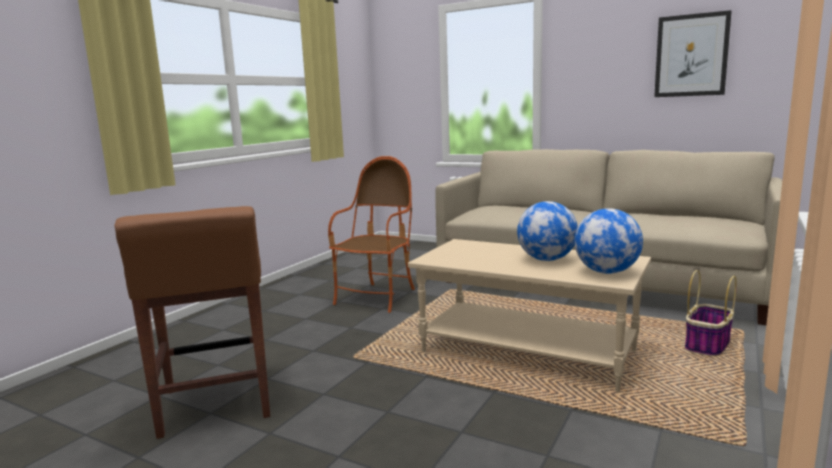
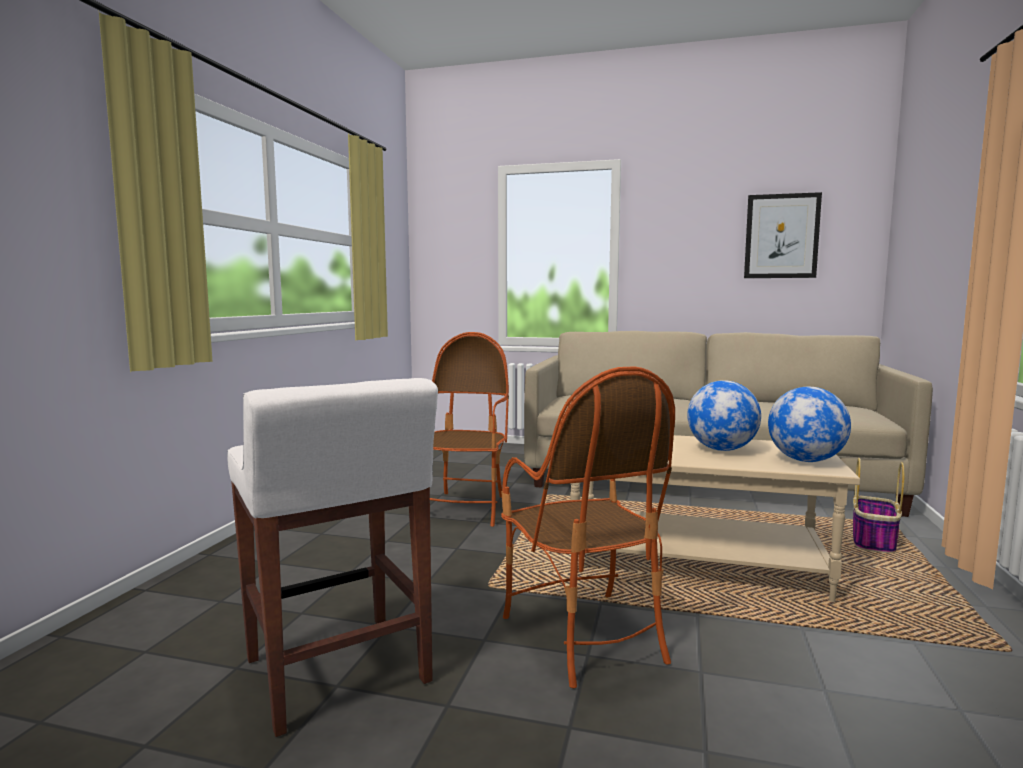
camera: 15 degrees left, 5 degrees down
brown stool [114,206,270,439] -> white stool [227,378,438,737]
none -> armchair [501,366,675,688]

